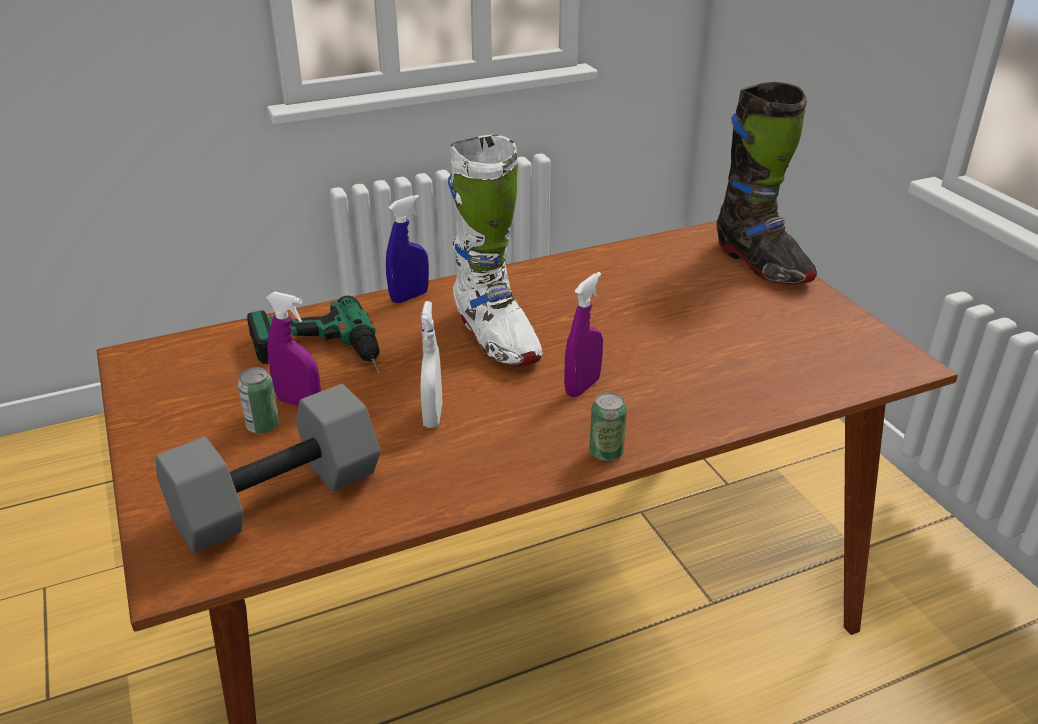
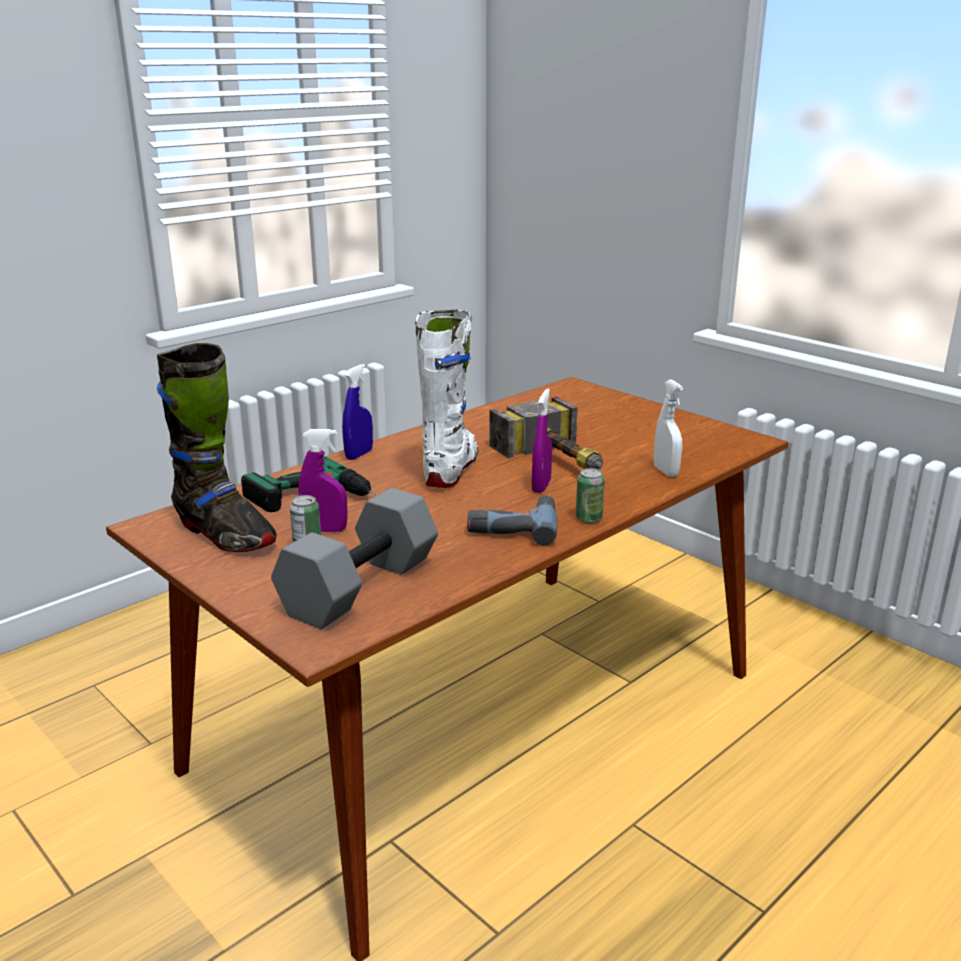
camera: 20 degrees left, 10 degrees down
white spray bottle [421,301,442,428] -> white spray bottle moved to [654,380,683,477]
white boot [448,134,542,366] -> white boot turned 120 degrees counterclockwise [415,310,478,488]
black boot [717,82,817,285] -> black boot moved to [157,343,277,552]
none -> power drill [467,495,557,545]
none -> hammer [489,397,603,470]

